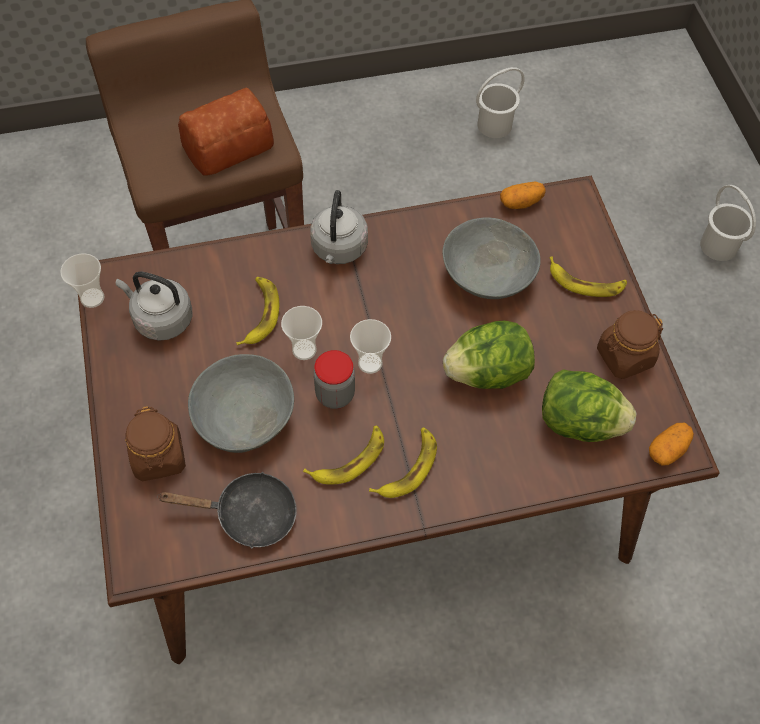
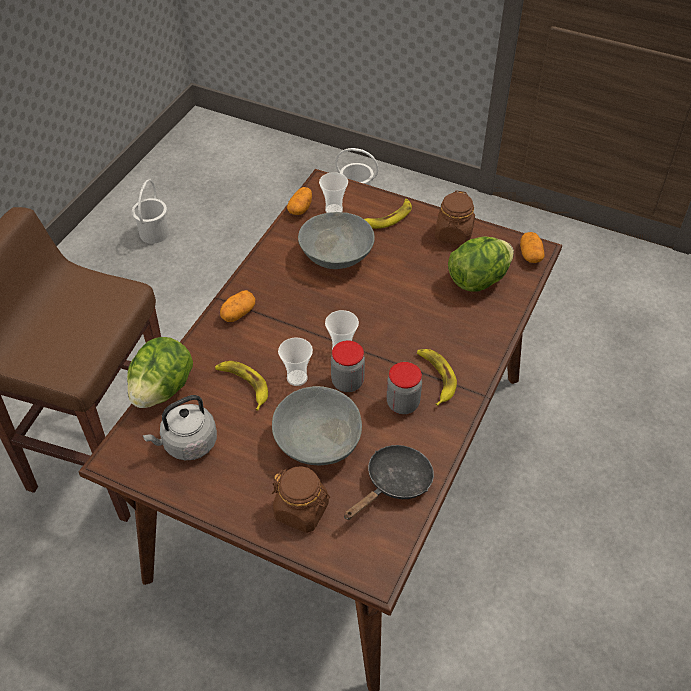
camera: 50 degrees left, 10 degrees down
cup [60,253,104,308] -> cup moved to [319,172,348,213]
bread [178,88,274,175] -> none
banana [303,426,384,484] -> jar [387,362,422,414]
grey kettle [310,190,368,264] -> potato [220,290,255,322]
lettuce [443,321,535,389] -> lettuce moved to [127,337,193,408]

